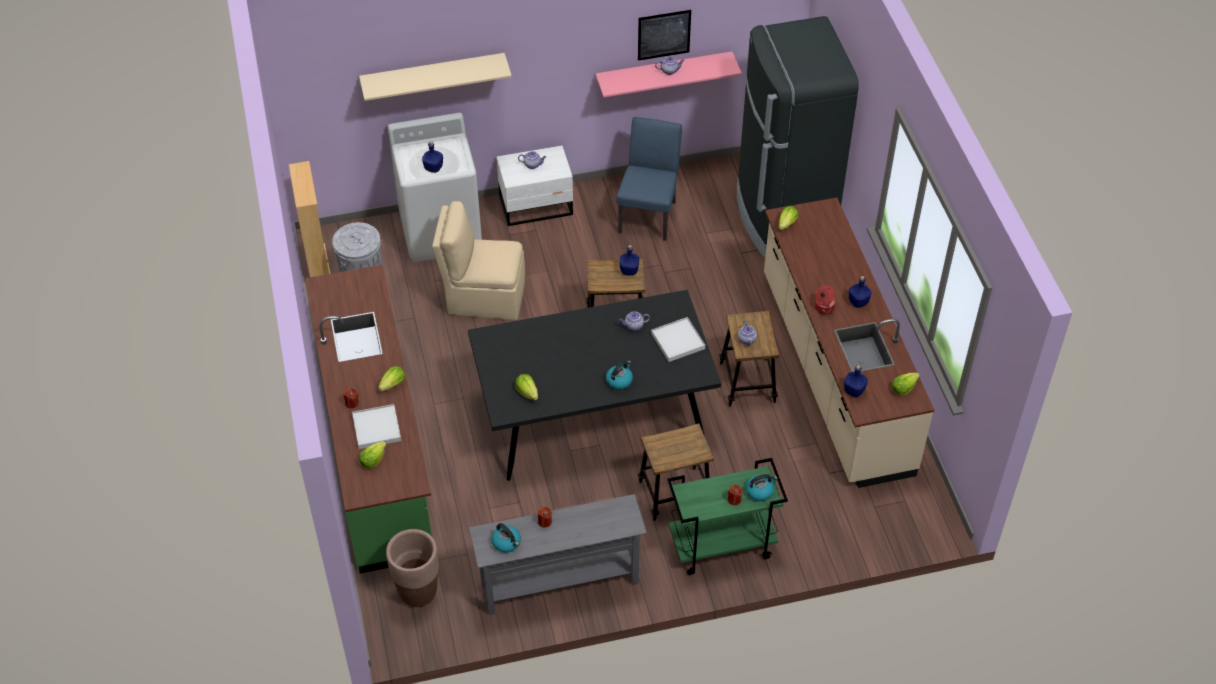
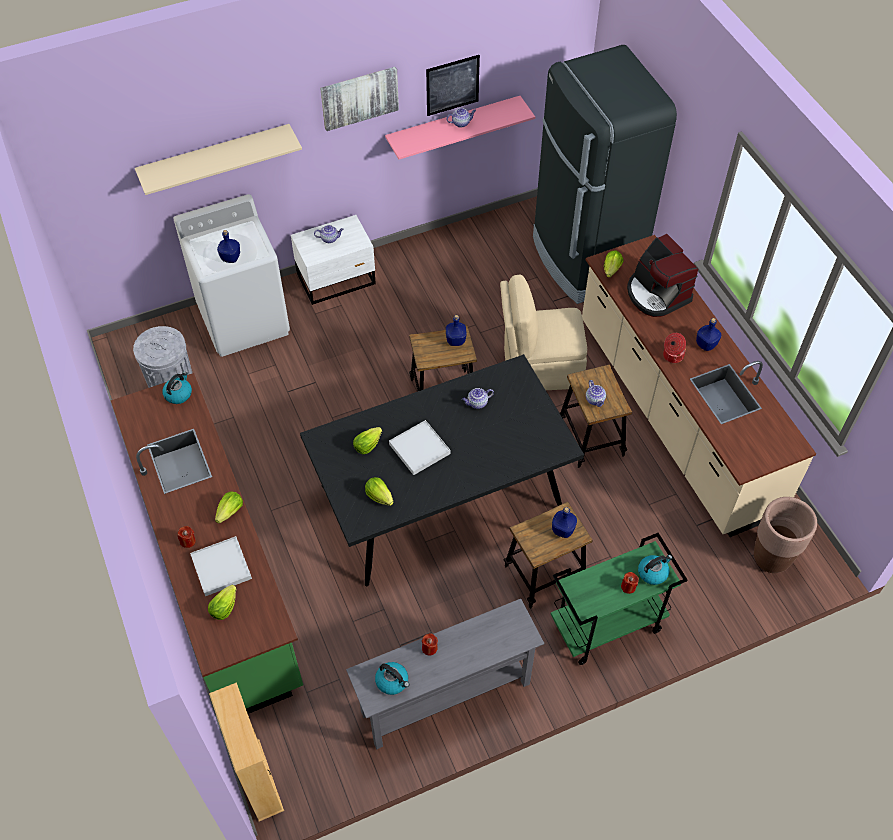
camera: 10 degrees left, 5 degrees up
beige bookcase [289,161,330,277] -> beige bookcase moved to [209,682,284,821]
brown planter [386,529,439,607] -> brown planter moved to [754,497,817,573]
beige chair [432,201,525,320] -> beige chair moved to [500,275,587,390]
kettle [606,360,633,390] -> kettle moved to [162,372,192,404]
blue chair [616,117,682,241] -> none
white tray [651,317,705,362] -> white tray moved to [389,420,451,475]
blue bottle [844,365,868,397] -> blue bottle moved to [552,507,577,538]
lettuce [892,373,920,396] -> lettuce moved to [353,427,382,454]
none -> picture [320,67,399,131]
none -> coffee machine [627,234,698,317]

